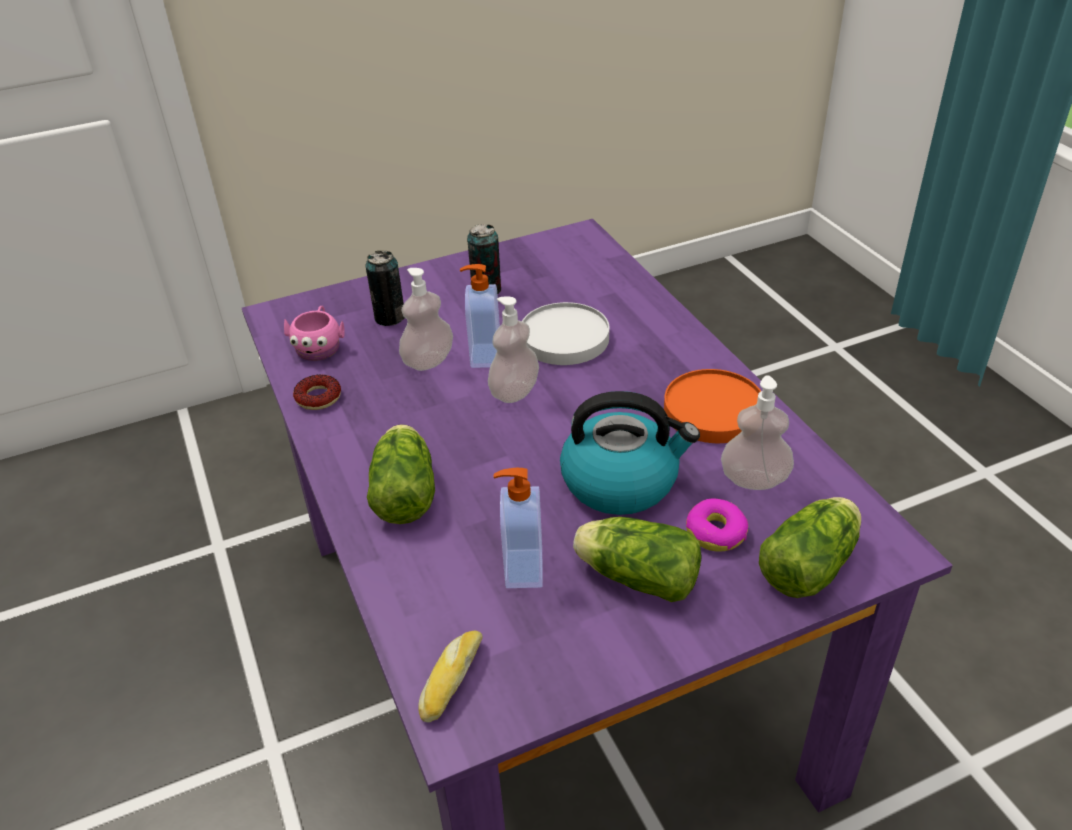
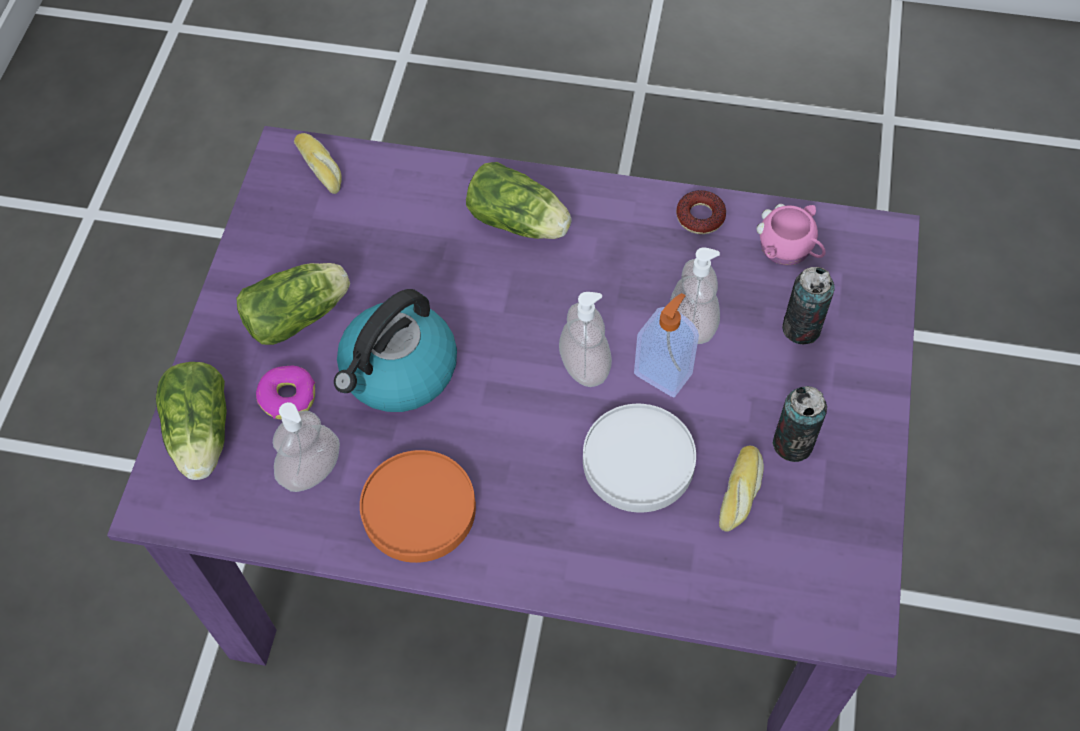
camera: 125 degrees right, 20 degrees up
soap dispenser [494,468,543,588] -> none
none -> bread [719,446,764,532]

